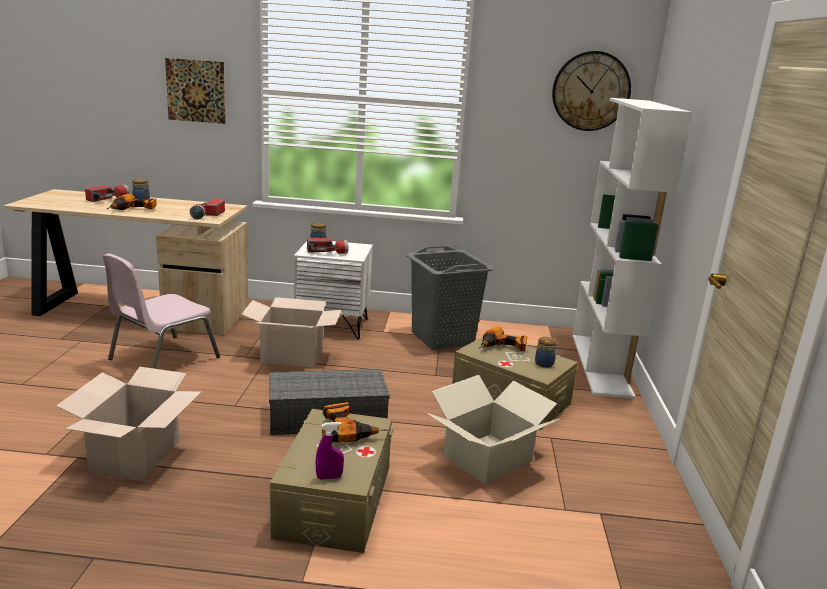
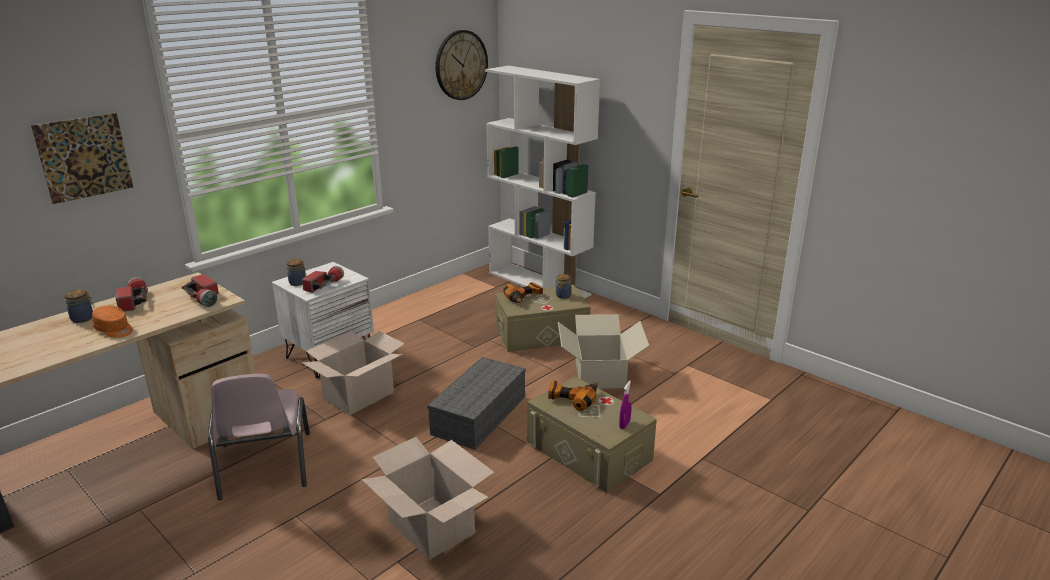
camera: 50 degrees left, 5 degrees up
flashlight [85,184,130,202] -> flashlight moved to [116,277,148,312]
power drill [107,194,157,210] -> orange cap [92,305,133,338]
grey laundry basket [406,246,494,350] -> none

